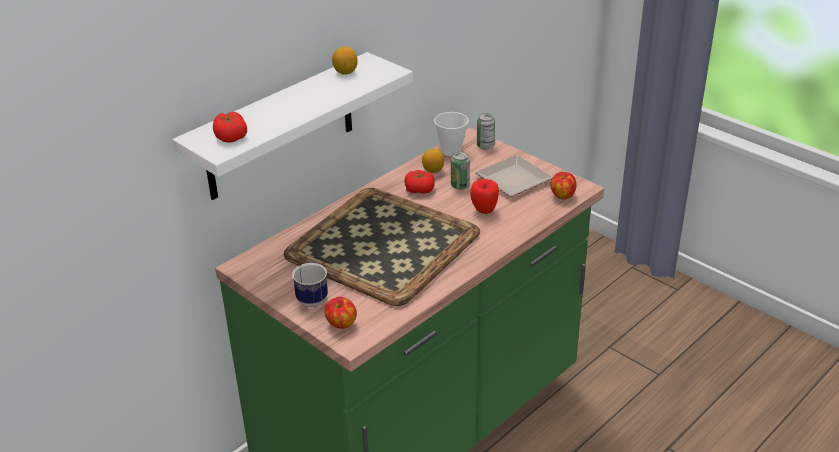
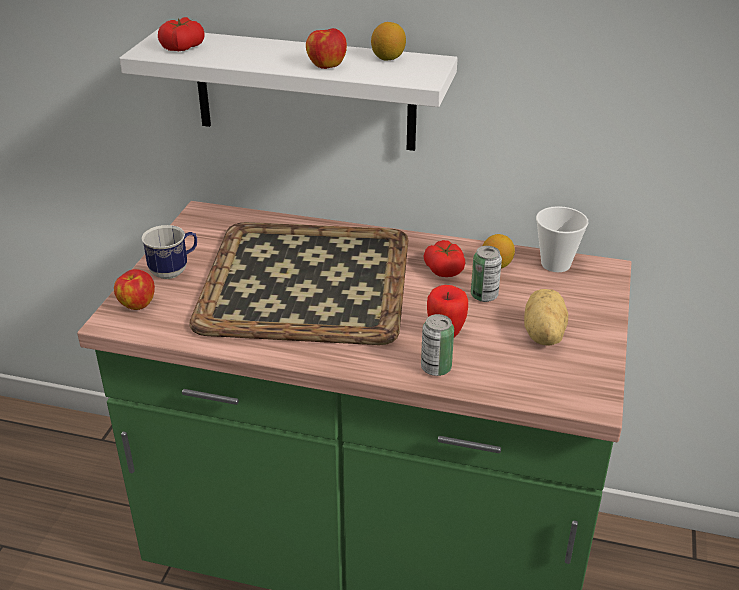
camera: 60 degrees right, 0 degrees up
plate [475,155,553,197] -> potato [524,289,568,346]
can [477,113,495,150] -> can moved to [421,314,454,376]
apple [550,172,577,200] -> apple moved to [306,28,347,69]

